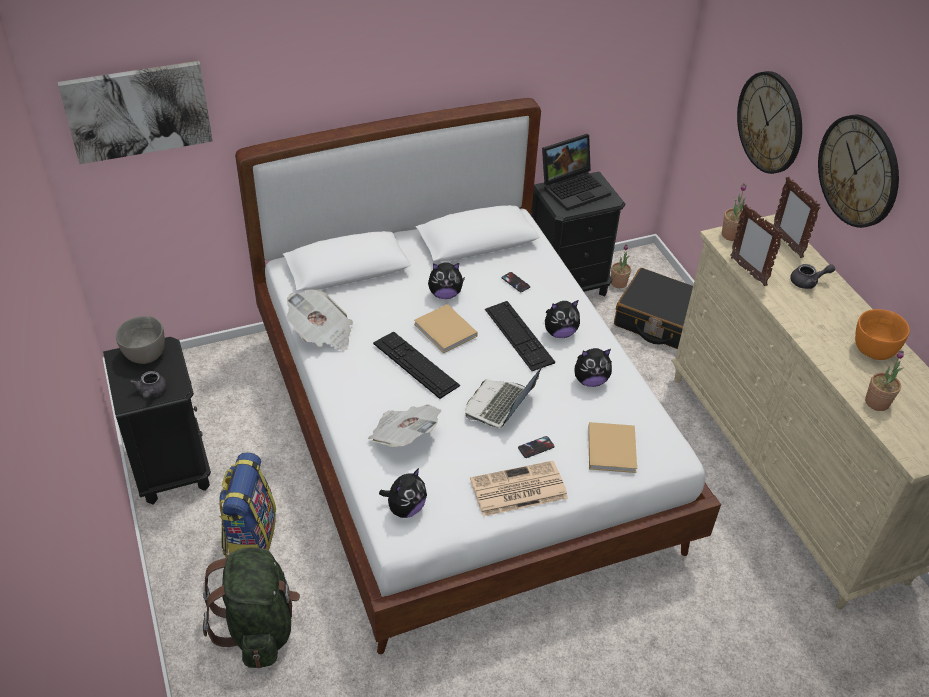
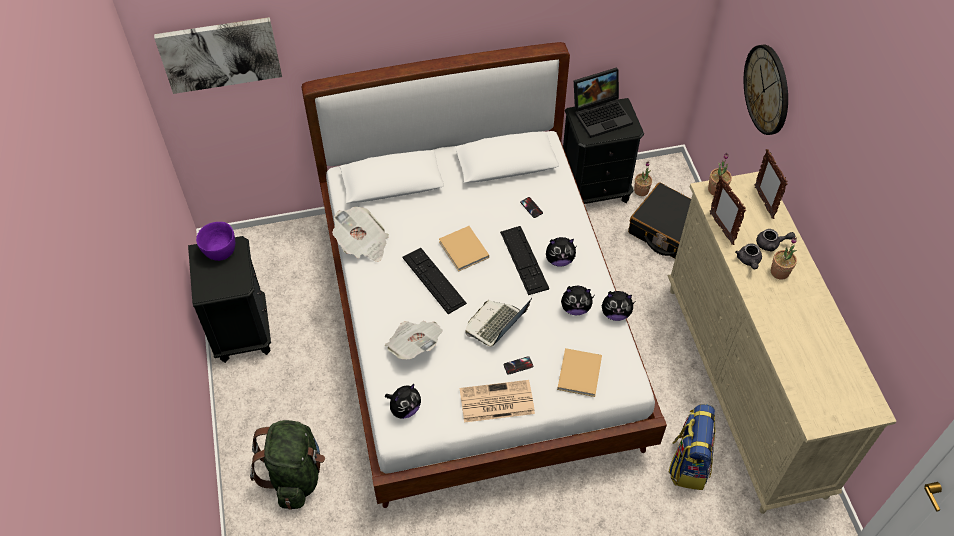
camera: 10 degrees right, 10 degrees up
grey bowl [116,316,165,364] -> purple bowl [196,222,235,261]
grey teapot [129,371,167,399] -> grey teapot moved to [735,243,762,269]
backpack [219,453,276,558] -> backpack moved to [669,404,716,490]
plush toy [428,262,465,299] -> plush toy moved to [602,291,635,321]
wall clock [818,115,899,228] -> none
orange bowl [855,309,910,360] -> none
potted plant [865,351,904,411] -> potted plant moved to [771,237,797,280]

